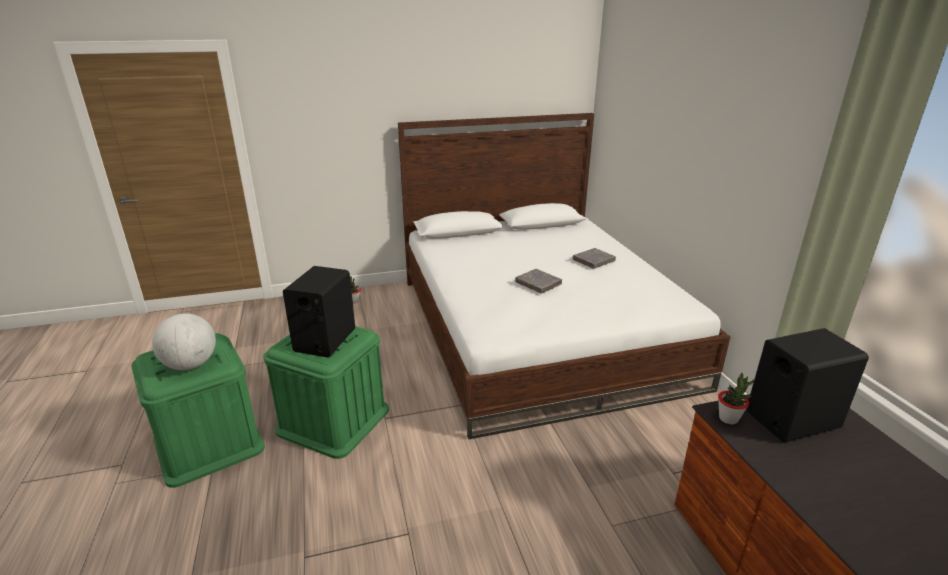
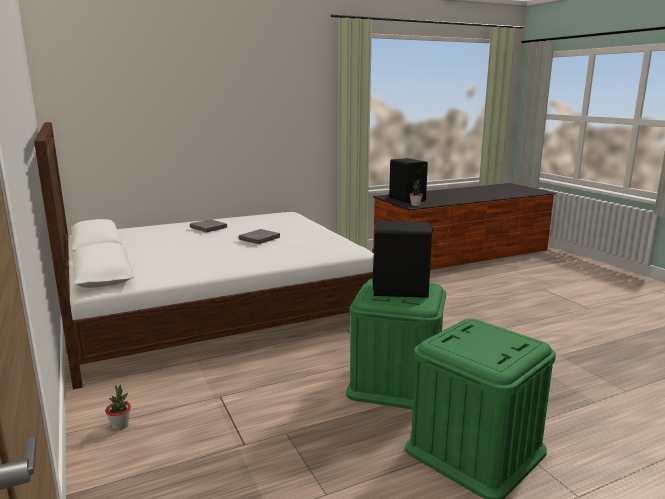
camera: 100 degrees left, 10 degrees down
globe [152,313,216,370] -> none

